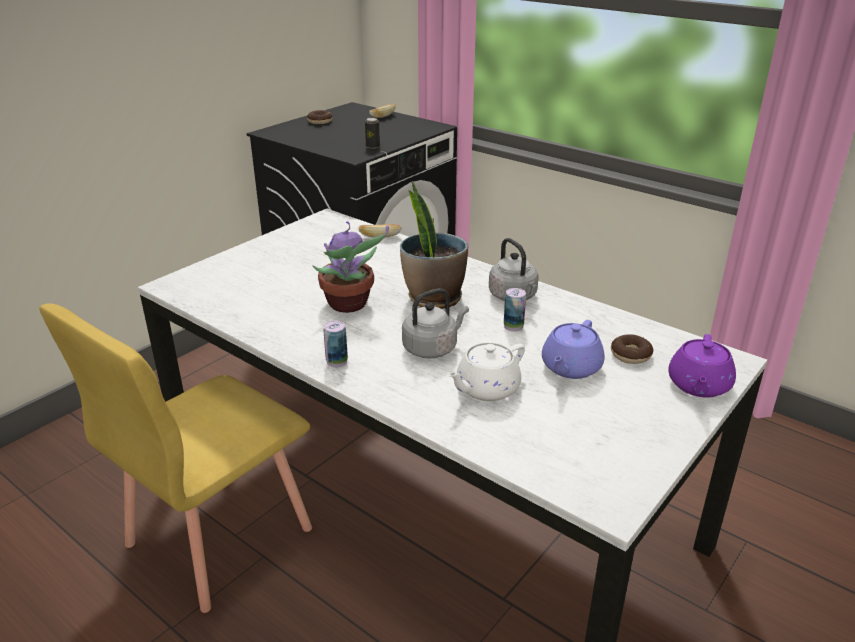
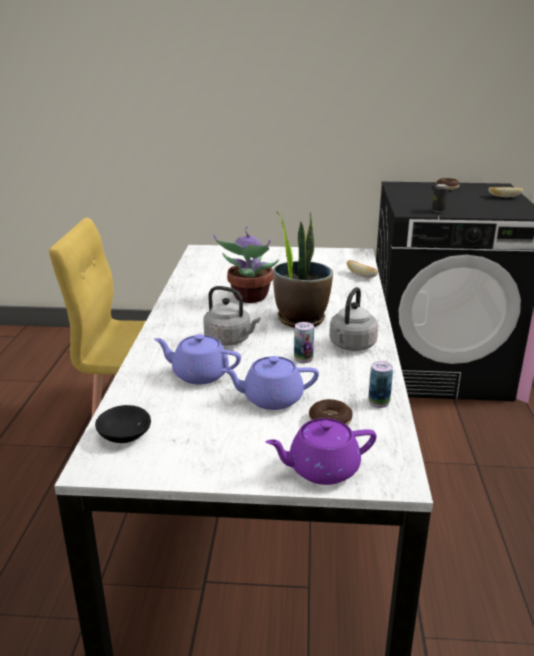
camera: 55 degrees right, 5 degrees down
can [323,321,348,368] -> can moved to [368,361,393,408]
white teapot [447,343,525,401] -> purple teapot [154,334,241,385]
none -> black bowl [95,405,151,443]

